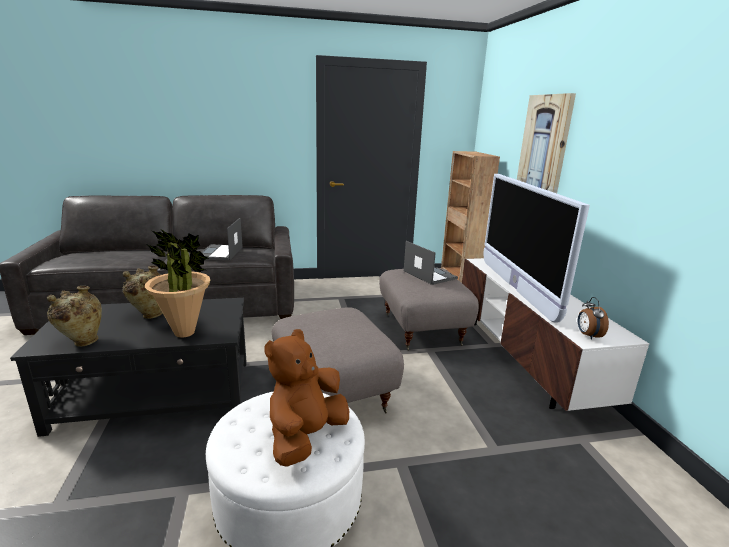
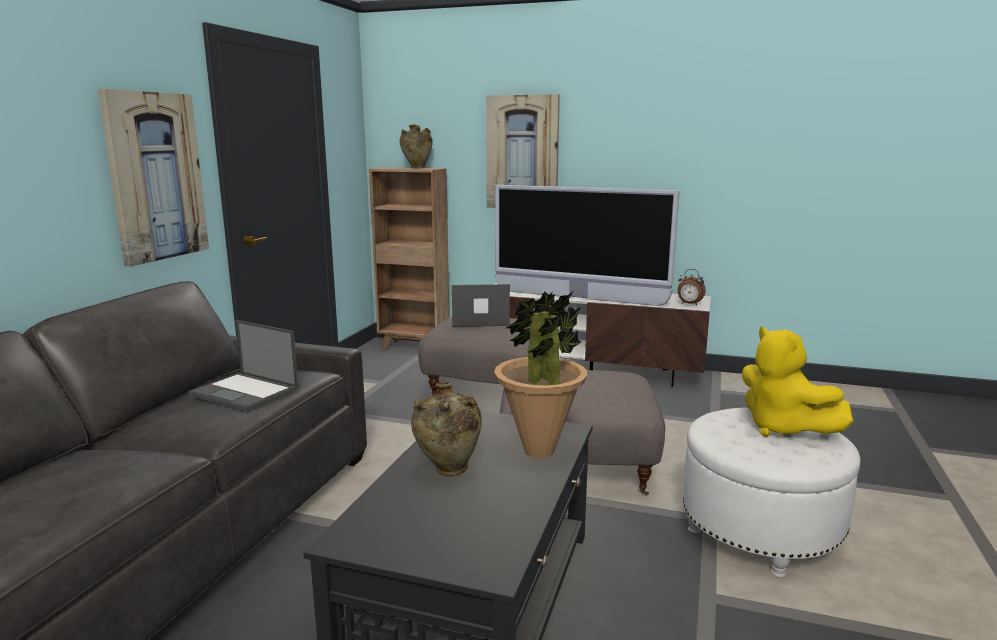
camera: 60 degrees left, 5 degrees down
beige vase [47,286,102,347] -> beige vase moved to [400,124,433,169]
brown plush toy [264,329,349,467] -> yellow plush toy [742,327,853,437]
none -> picture [98,89,209,267]

